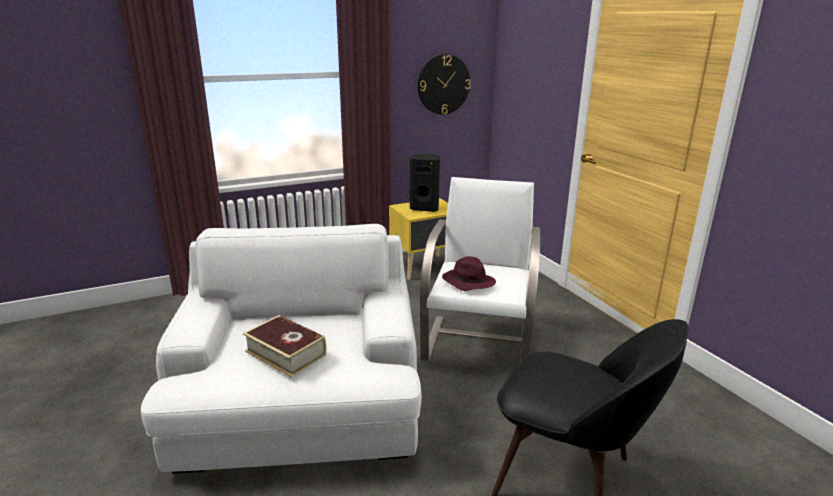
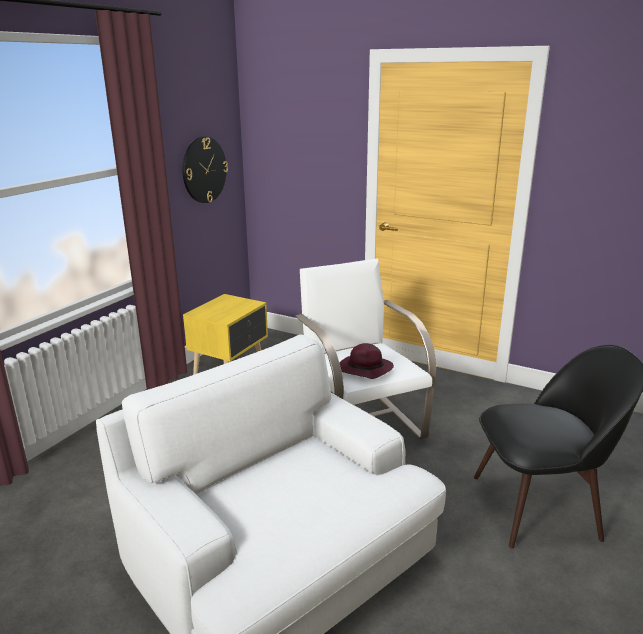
camera: 35 degrees left, 0 degrees up
book [243,315,327,377] -> none
black speaker [410,154,440,212] -> none

